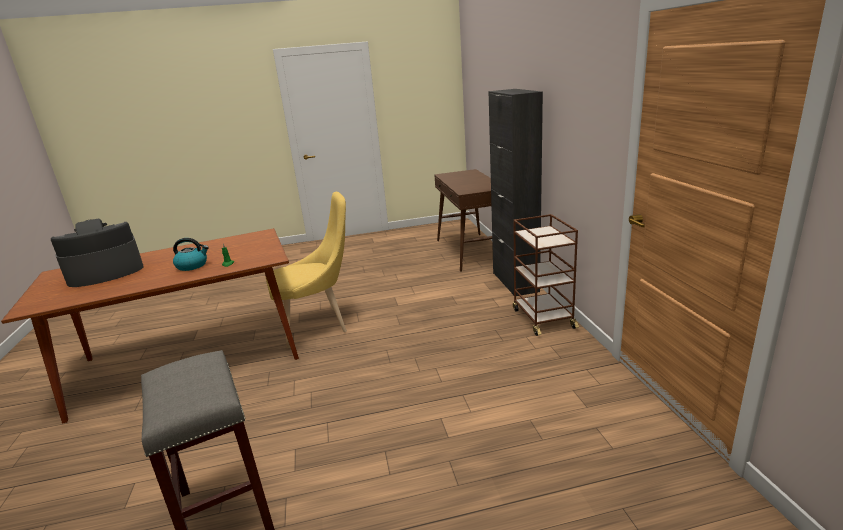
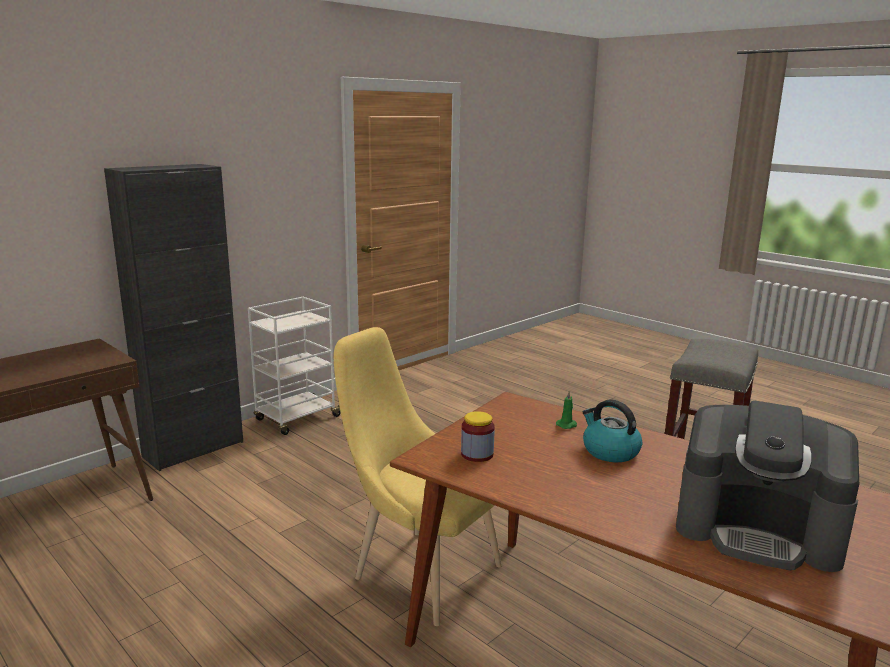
camera: 125 degrees left, 5 degrees down
brown cart [513,214,579,336] -> white cart [248,297,340,435]
none -> jar [461,411,495,462]

